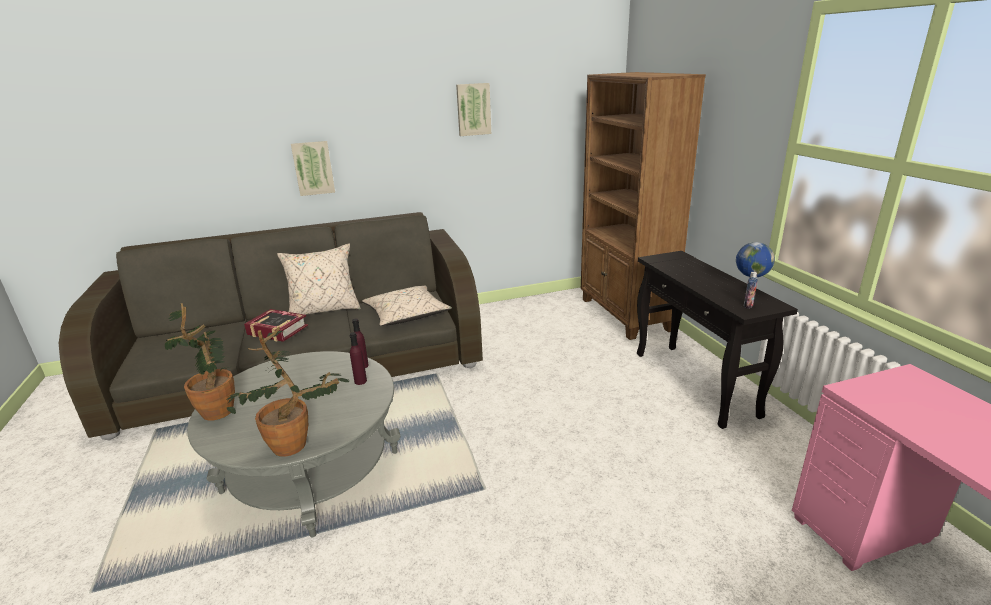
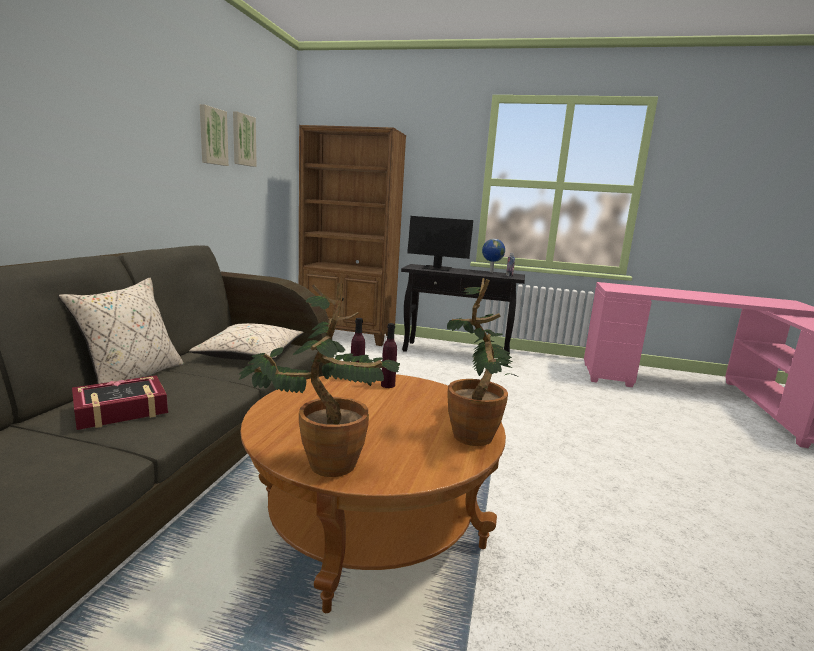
camera: 60 degrees left, 10 degrees down
grey coffee table [187,351,400,538] -> brown coffee table [240,374,506,613]
picture [291,141,335,196] -> picture moved to [233,111,257,167]
none -> monitor [407,216,473,271]

